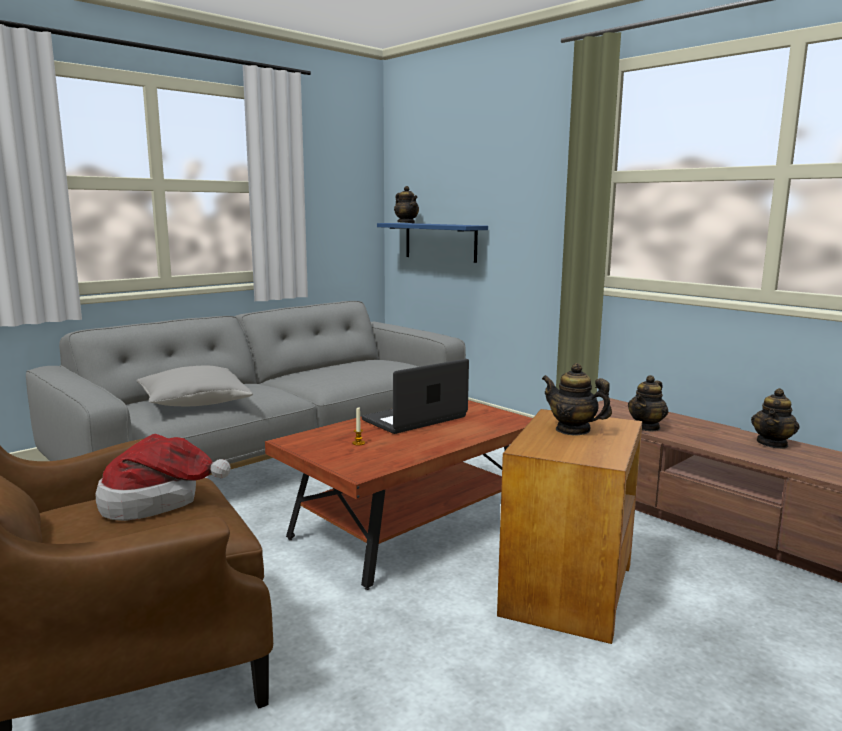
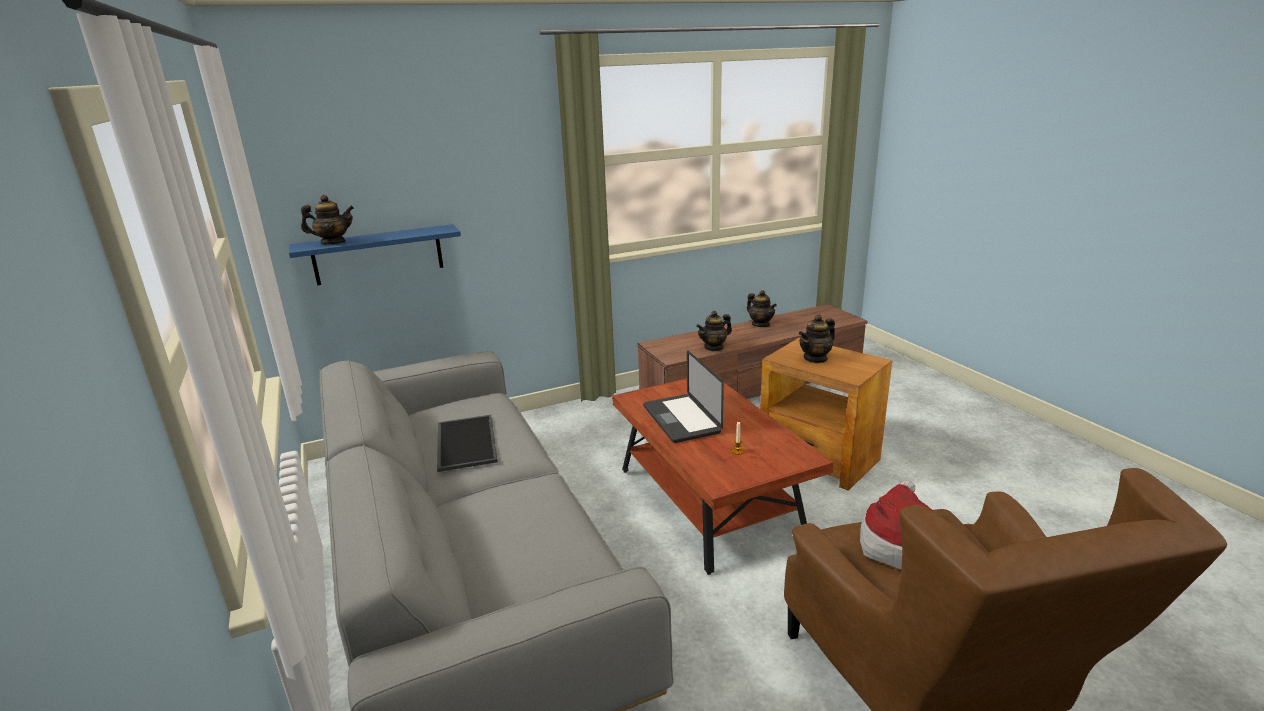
camera: 70 degrees left, 10 degrees up
grey pillow [137,365,253,406] -> none
teapot [628,375,668,432] -> teapot turned 90 degrees clockwise [696,311,732,352]
none -> tray [437,415,498,472]

